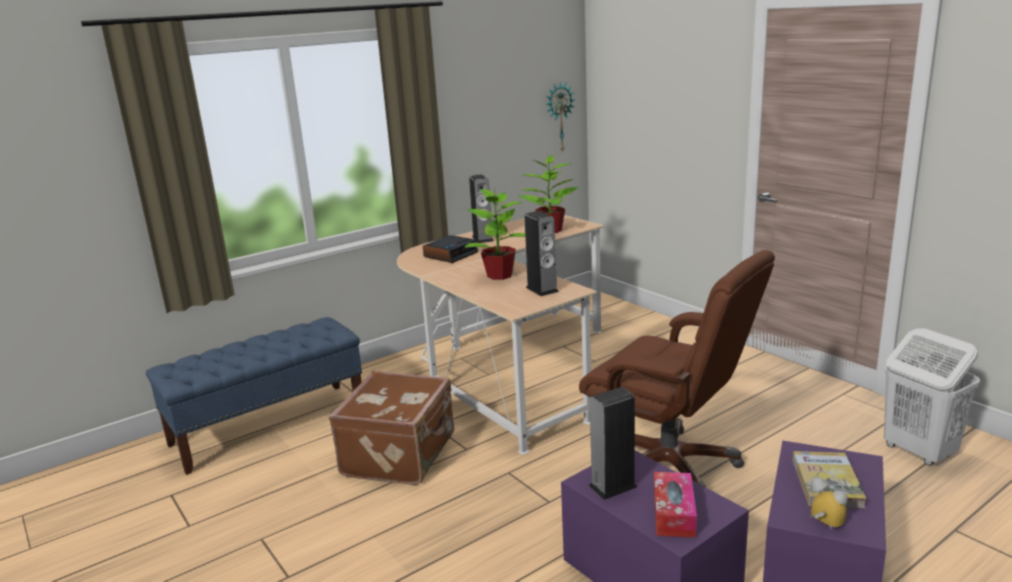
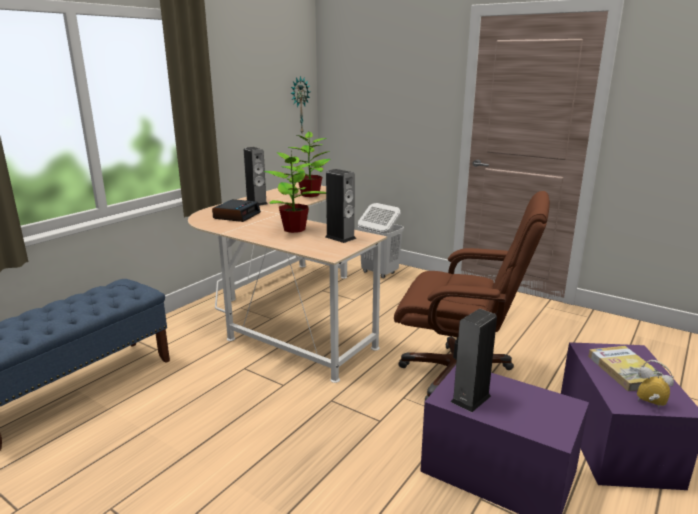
camera: 20 degrees left, 0 degrees up
brown suitcase [329,371,455,485] -> none
tissue box [654,472,697,538] -> none
white laundry basket [884,328,980,466] -> white laundry basket moved to [358,203,404,278]

